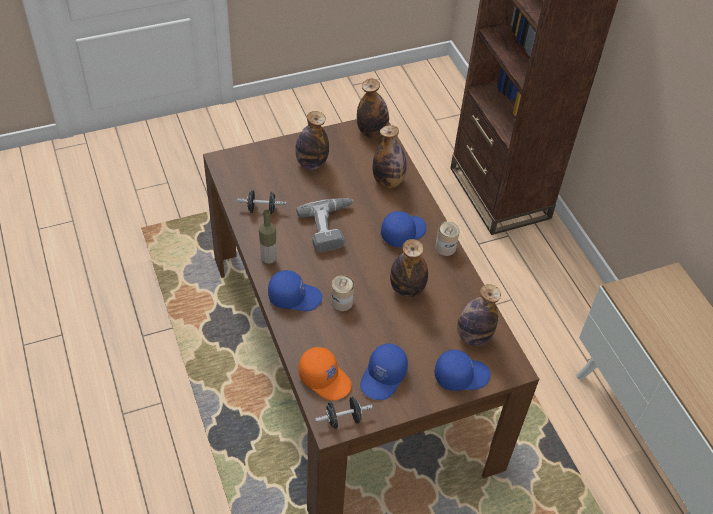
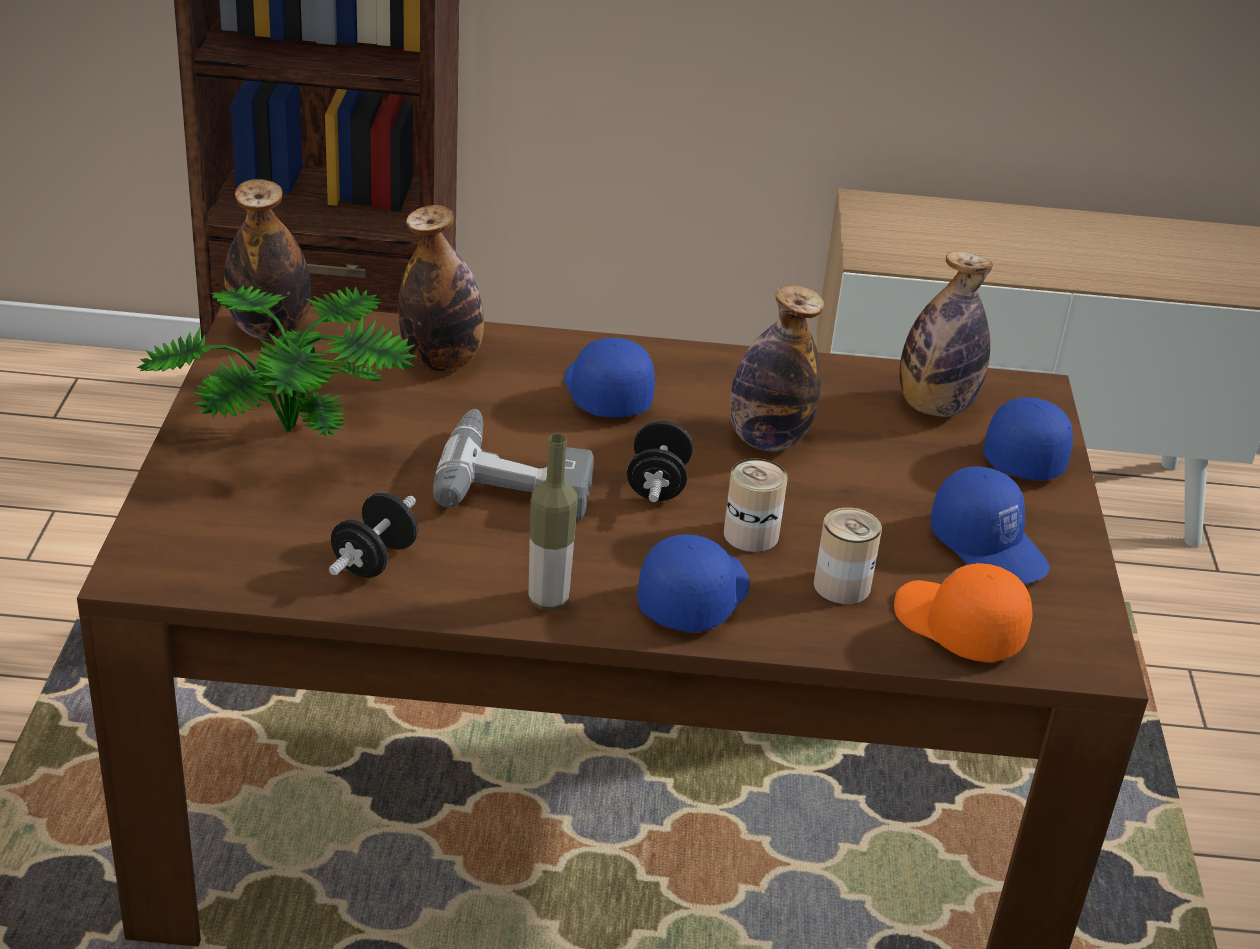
camera: 65 degrees left, 15 degrees down
bottle [295,111,329,170] -> potted plant [136,285,417,438]
orange cap [298,347,352,401] -> orange cap turned 105 degrees counterclockwise [894,563,1032,663]
black dumbbell [315,397,373,429] -> black dumbbell moved to [627,421,693,502]
can [435,221,460,256] -> can moved to [814,508,882,604]

